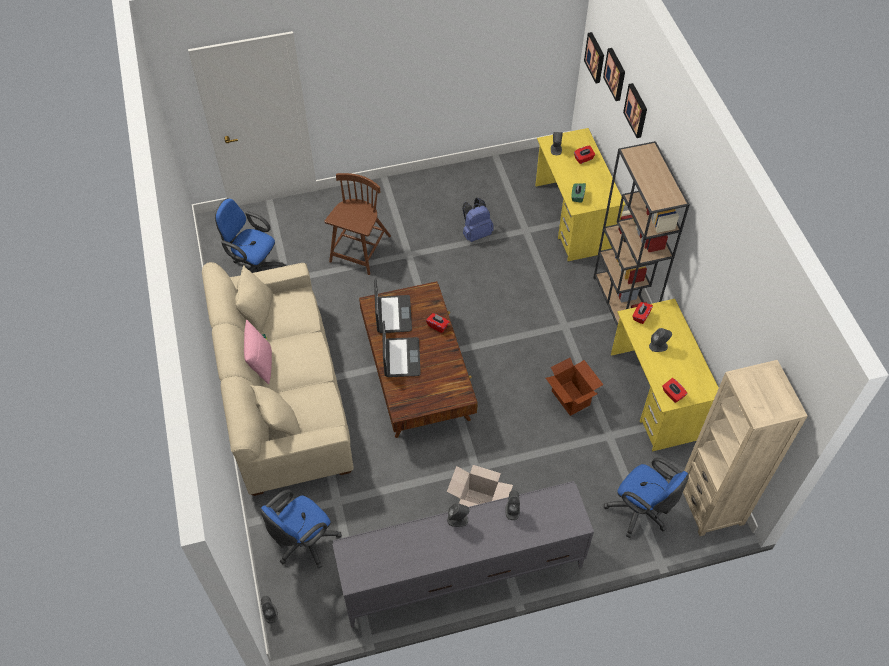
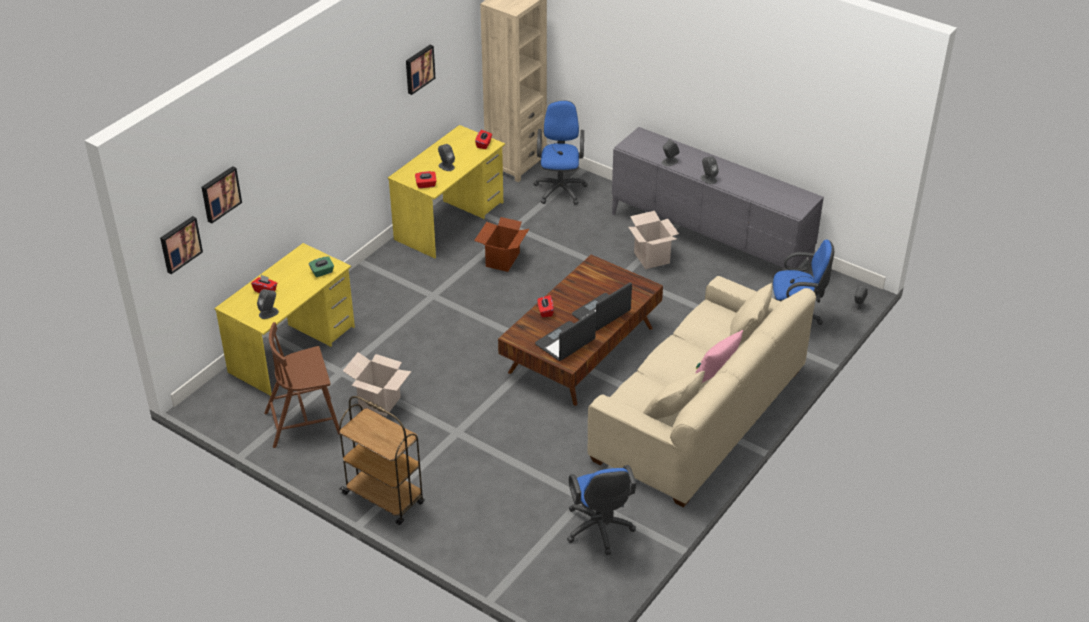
camera: 130 degrees left, 15 degrees down
brown chair [324,173,391,275] -> brown chair moved to [264,322,340,448]
blue backpack [462,198,494,242] -> cardboard box [343,352,411,416]
bookcase [593,141,690,326] -> none
picture [623,83,647,138] -> picture moved to [406,45,435,95]
none -> brown cart [339,396,425,525]

